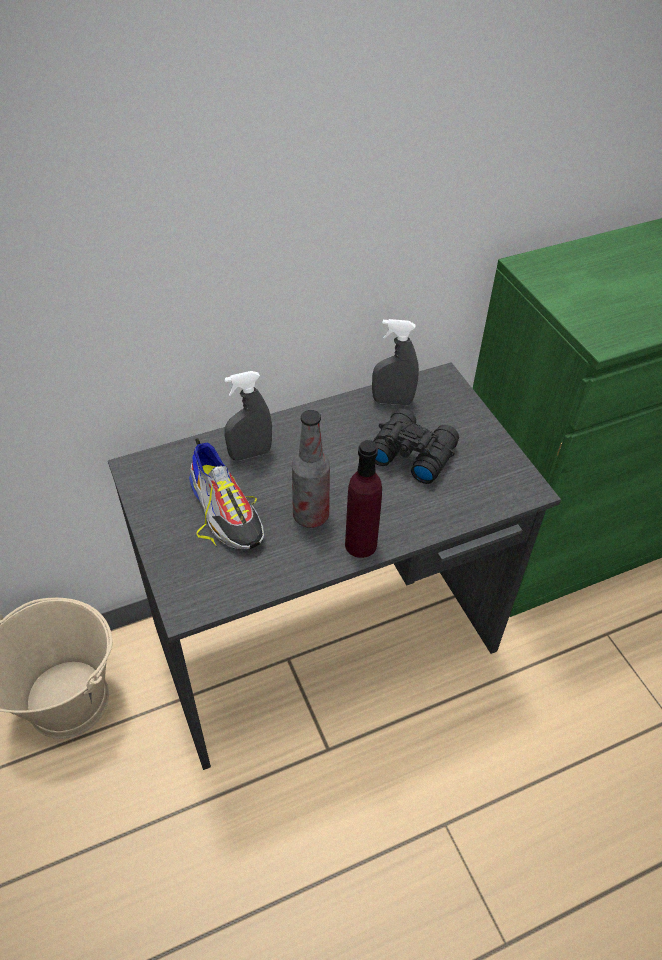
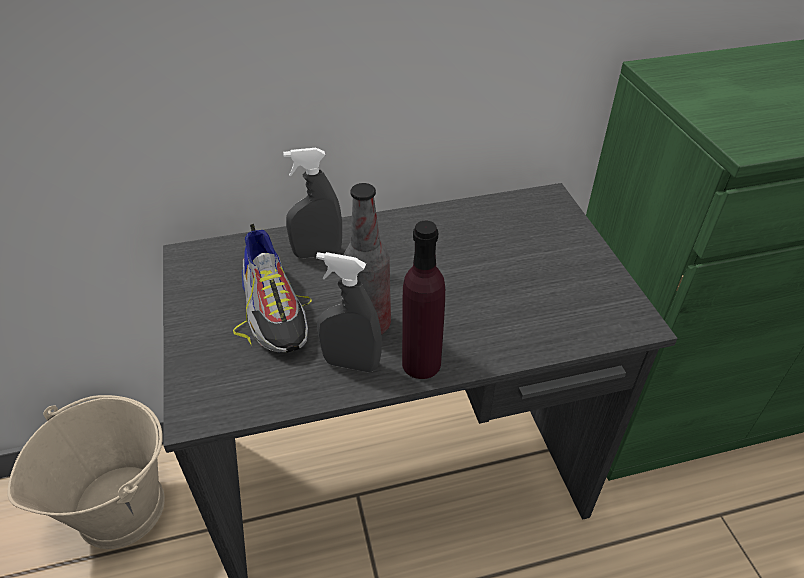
camera: 10 degrees right, 5 degrees down
grey spray bottle [372,319,419,405] -> grey spray bottle moved to [316,252,382,372]
black binoculars [373,409,459,484] -> none

